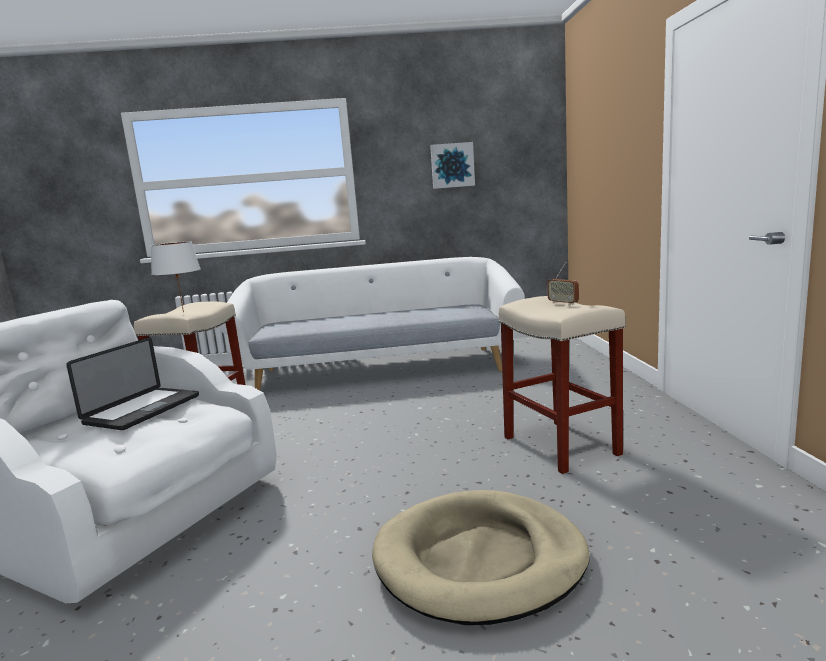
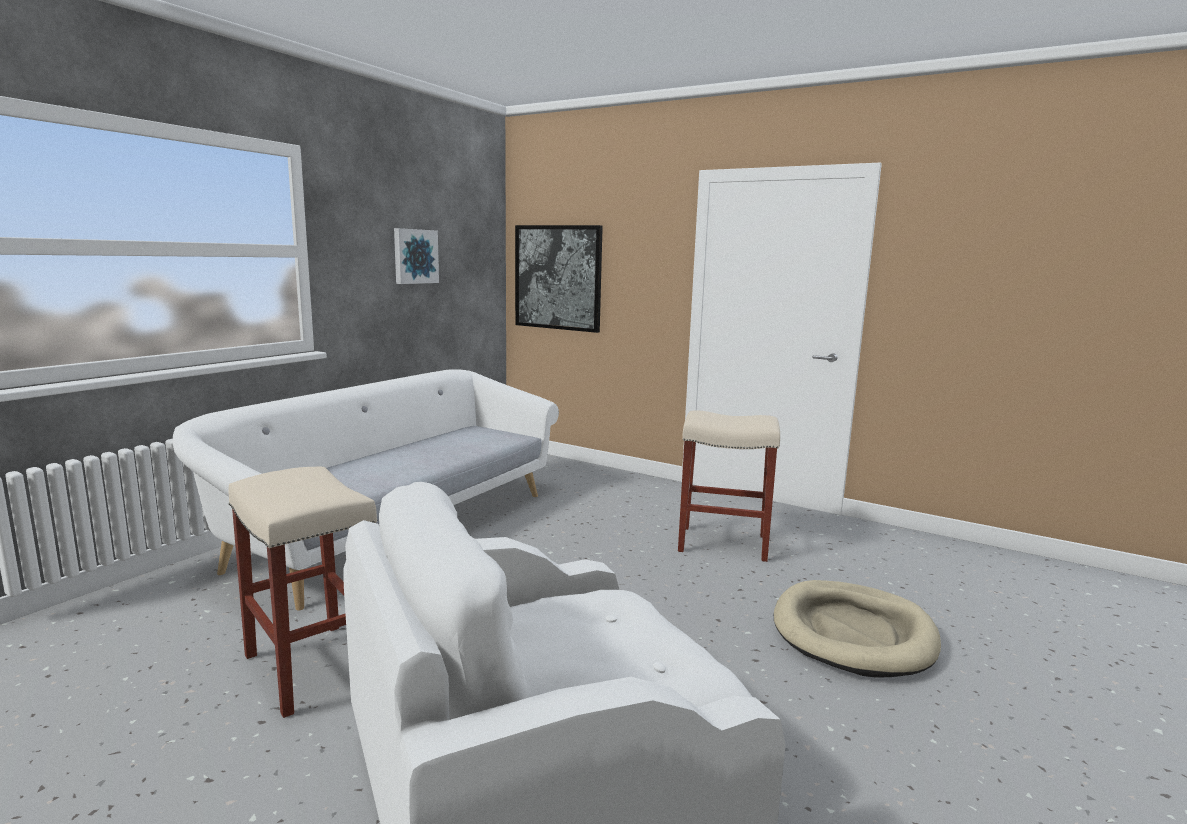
camera: 55 degrees left, 0 degrees up
laptop [66,337,199,430] -> none
white table lamp [151,242,201,313] -> none
radio [547,262,579,305] -> none
none -> picture [515,225,603,333]

